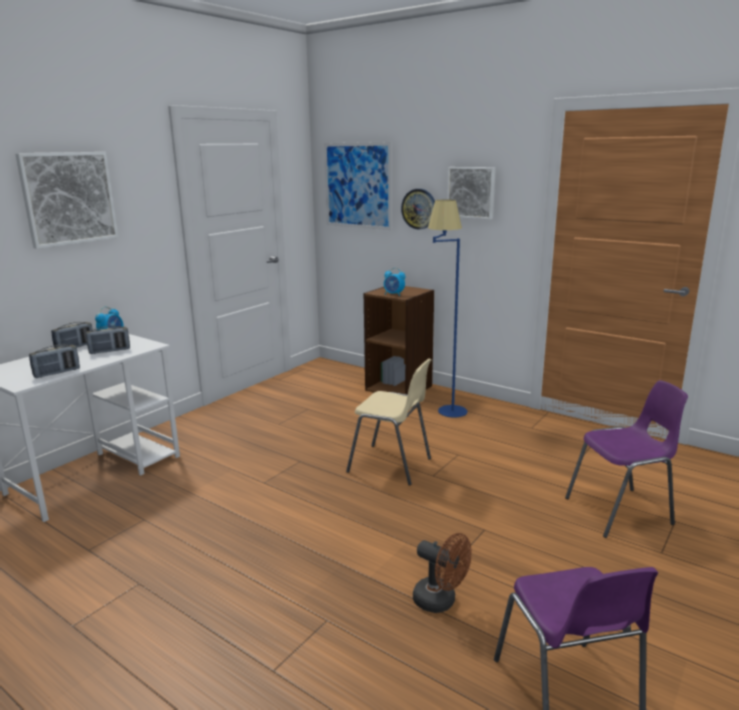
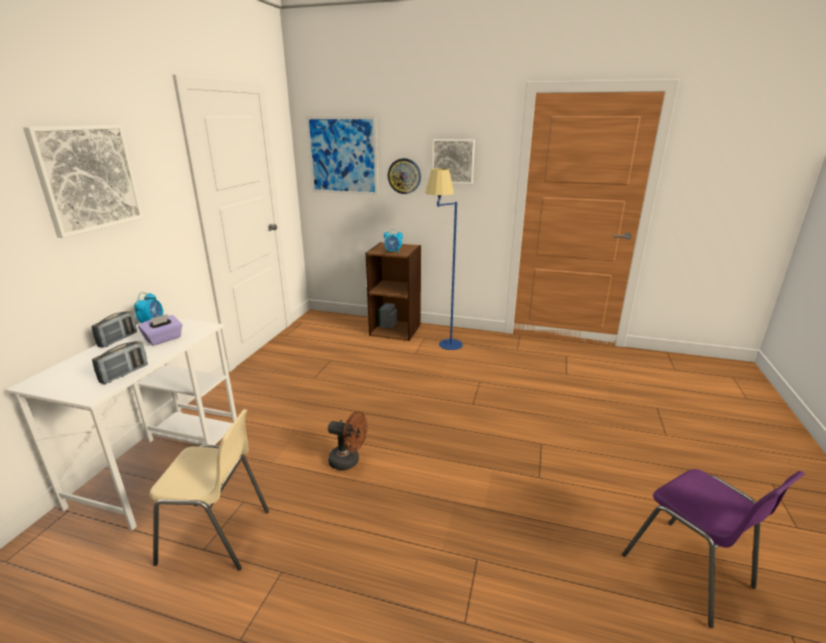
camera: 20 degrees left, 5 degrees up
radio [86,326,130,354] -> purple tissue box [138,314,182,346]
beige chair [346,358,431,486] -> beige chair moved to [149,409,269,571]
brown fan [413,533,471,613] -> brown fan moved to [328,411,367,470]
purple chair [565,380,688,538] -> none

